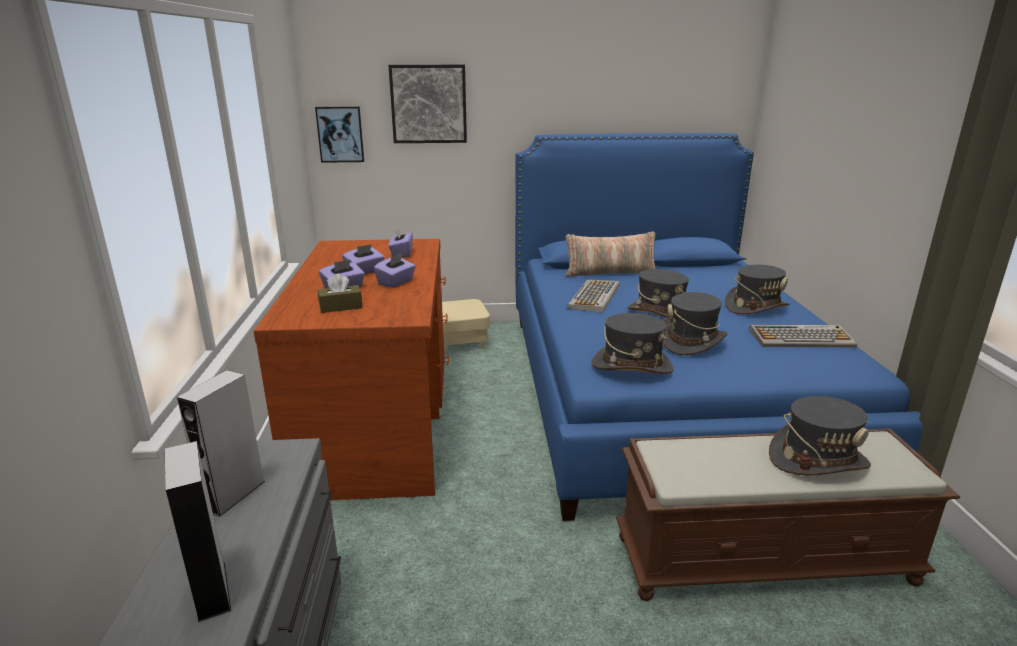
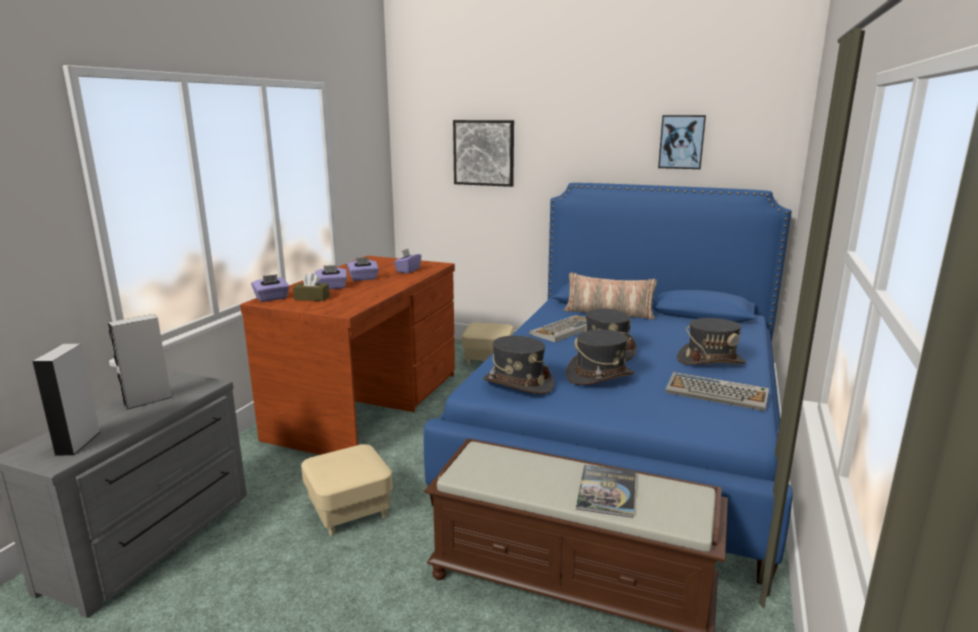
camera: 25 degrees right, 5 degrees down
picture [315,107,364,163] -> picture moved to [658,115,706,169]
purple tissue box [374,253,416,288] -> purple tissue box moved to [251,274,289,302]
grey hat [769,396,871,475] -> book [576,465,636,518]
none -> beige ottoman [301,444,393,535]

